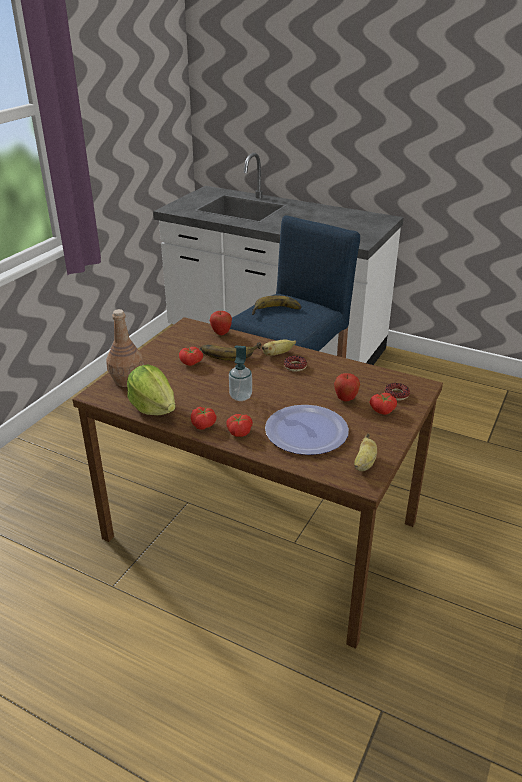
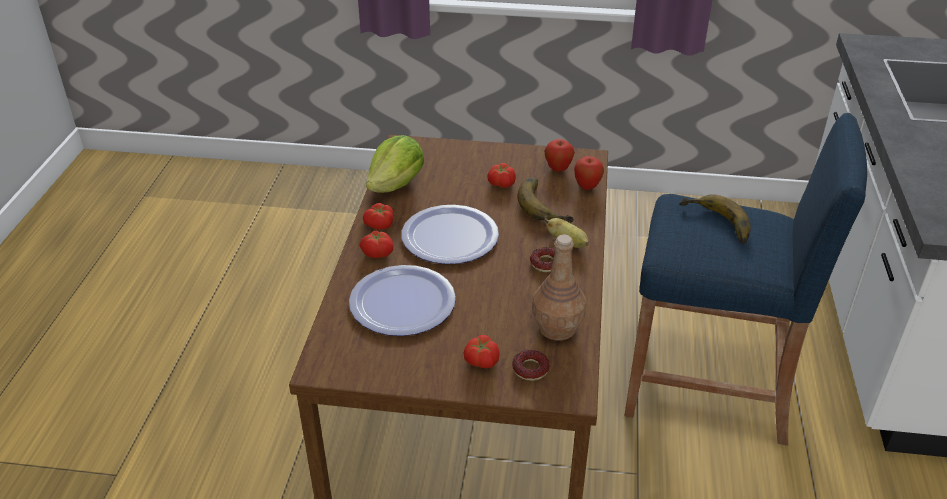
camera: 70 degrees right, 5 degrees up
brown bottle [106,309,144,387] -> brown bottle moved to [532,234,586,340]
soap dispenser [229,346,252,401] -> plate [402,205,499,264]
apple [334,373,360,401] -> apple moved to [544,139,575,172]
banana [354,433,377,471] -> none

